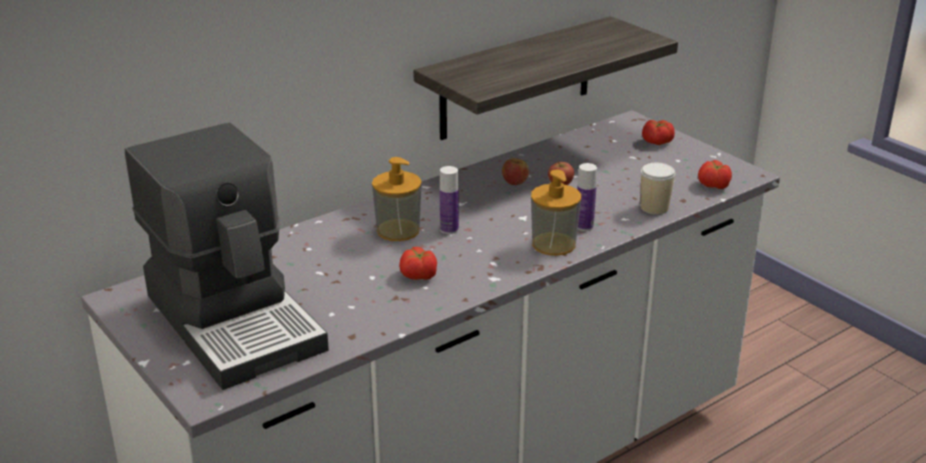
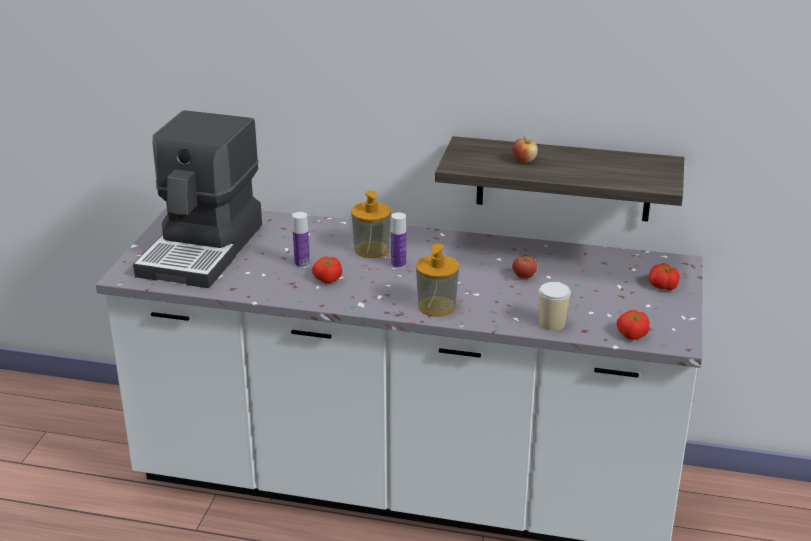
camera: 50 degrees right, 0 degrees up
apple [502,157,529,185] -> apple moved to [512,136,538,163]
bottle [577,163,597,231] -> bottle moved to [292,212,310,268]

